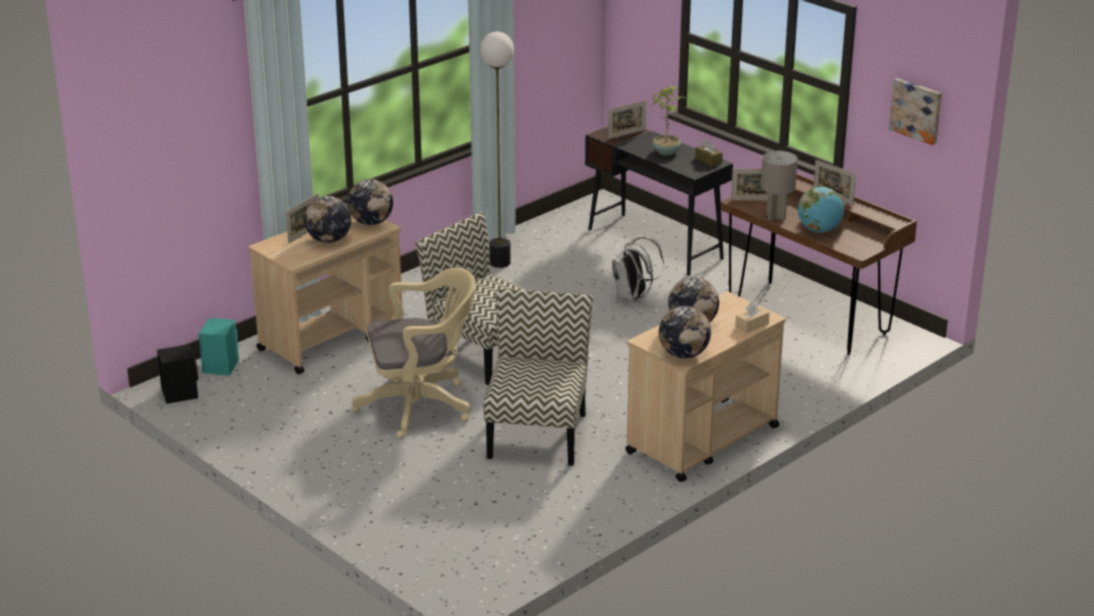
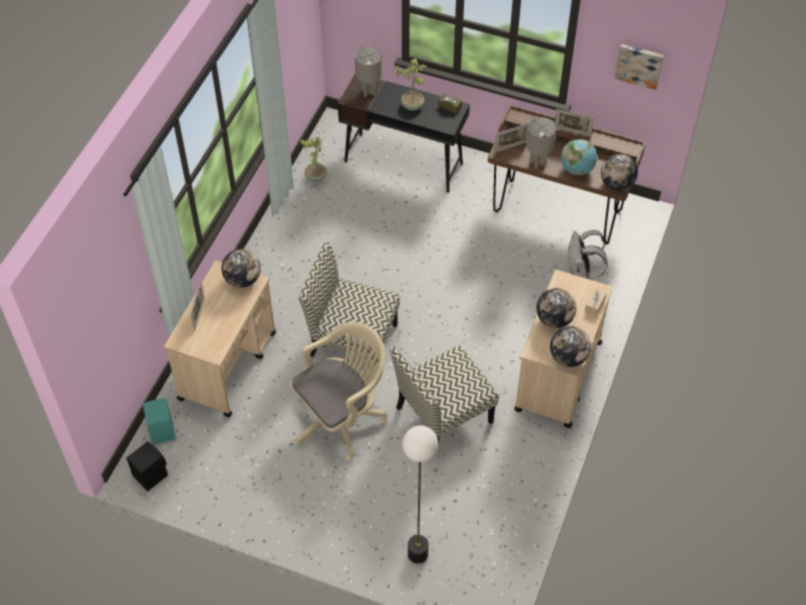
camera: 25 degrees left, 25 degrees up
globe [304,196,351,243] -> globe moved to [601,154,638,191]
floor lamp [480,32,514,268] -> floor lamp moved to [402,425,438,564]
chair [484,289,593,466] -> chair turned 105 degrees counterclockwise [390,346,499,445]
picture frame [608,101,646,139] -> grey table lamp [355,46,382,97]
white backpack [612,236,664,302] -> white backpack moved to [568,230,608,279]
none -> potted plant [300,138,327,182]

